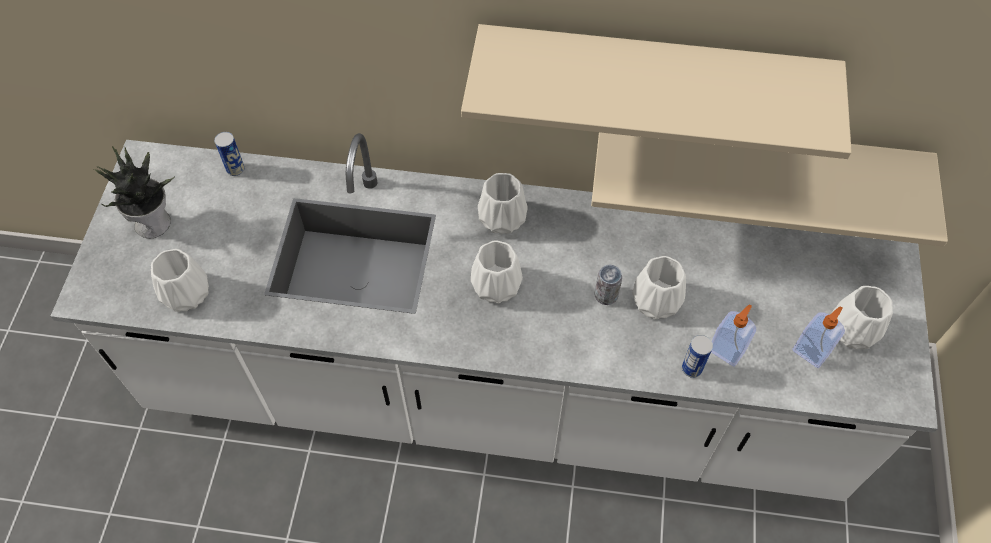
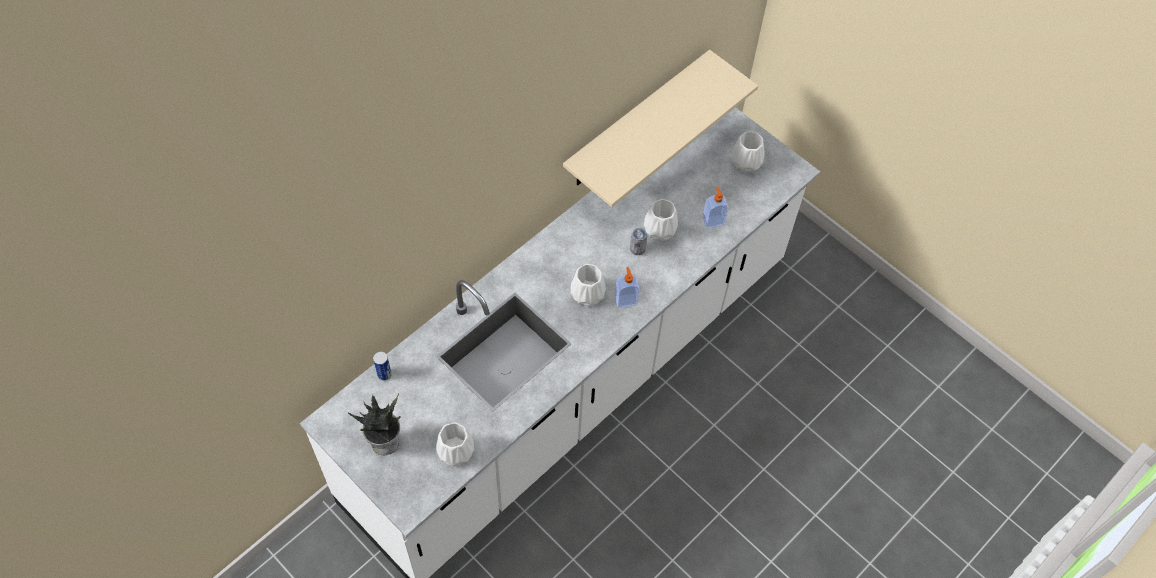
camera: 55 degrees left, 0 degrees up
beige shelf [461,24,852,159] -> none
white vase [478,173,528,234] -> none
can [682,335,713,378] -> none
soap dispenser [792,306,845,368] -> soap dispenser moved to [615,267,640,308]

